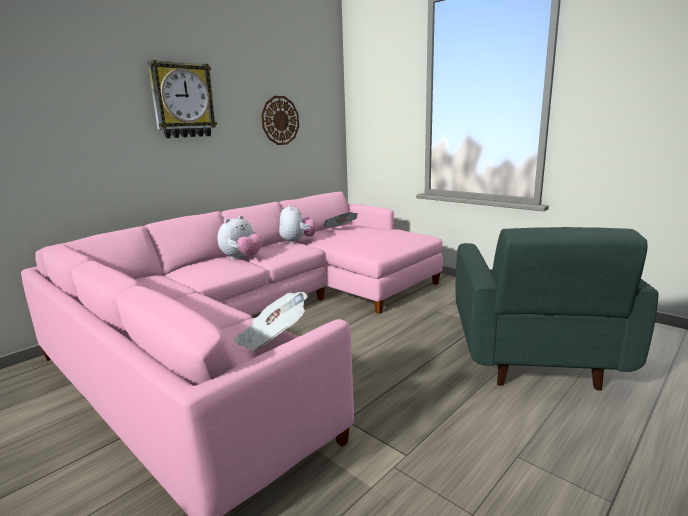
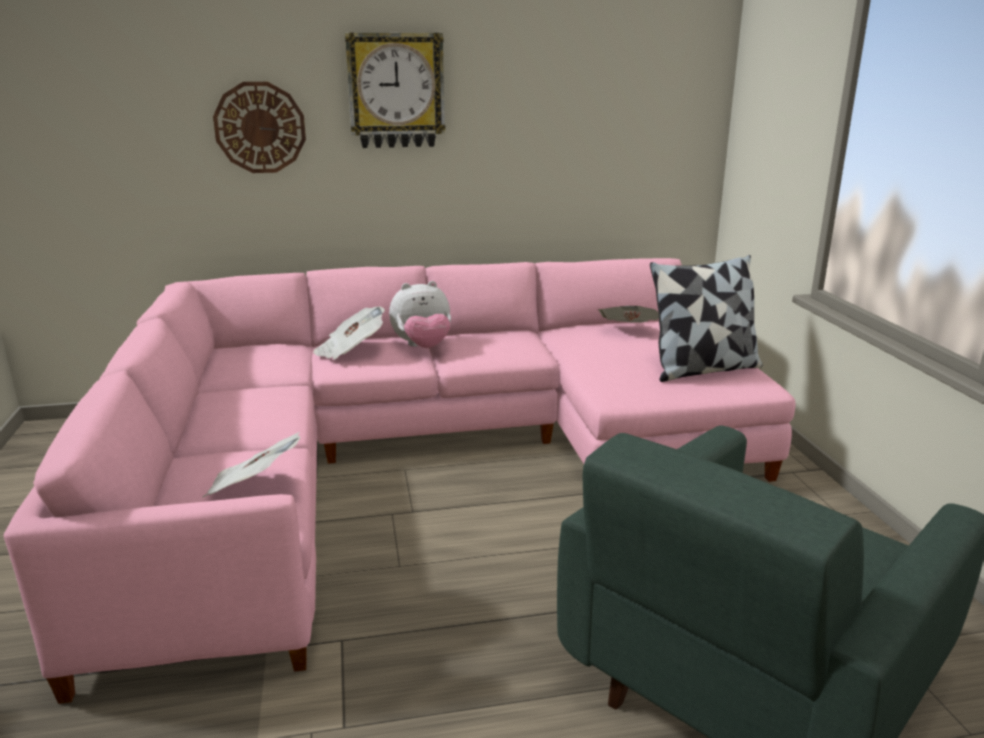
camera: 35 degrees right, 5 degrees up
wall clock [261,96,299,145] -> wall clock moved to [213,82,306,173]
plush toy [279,204,316,244] -> none
none -> newspaper [313,306,385,359]
none -> pillow [650,255,762,382]

